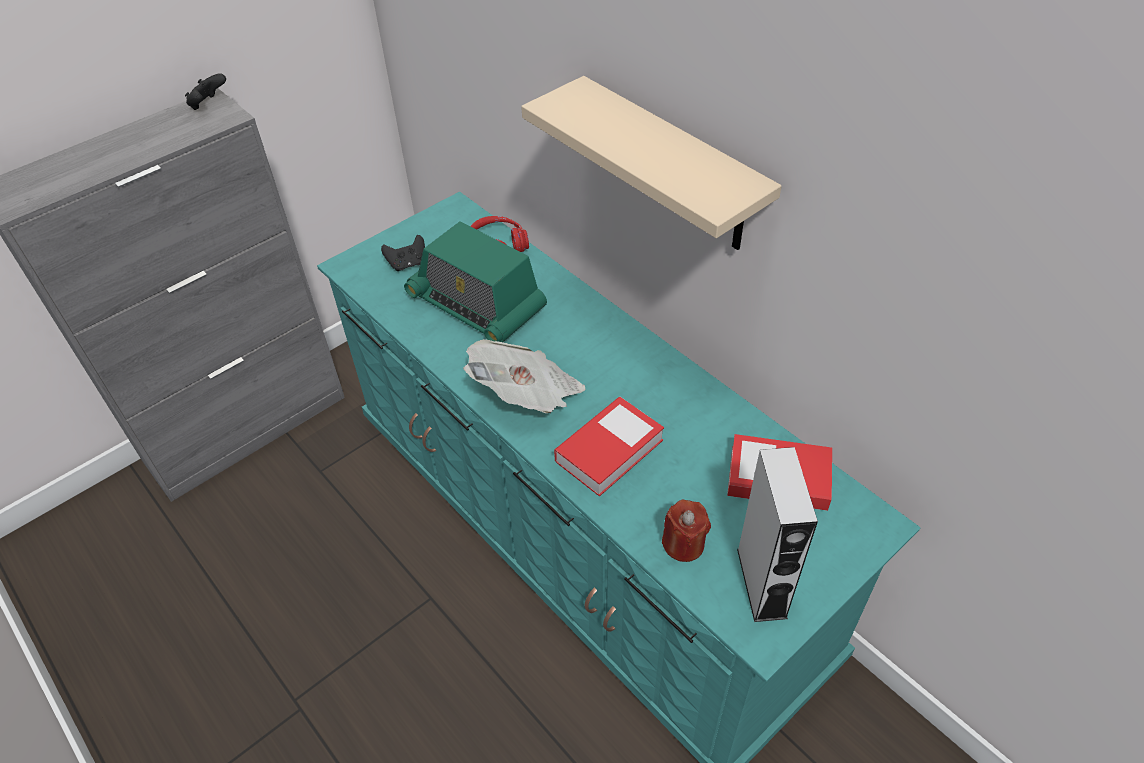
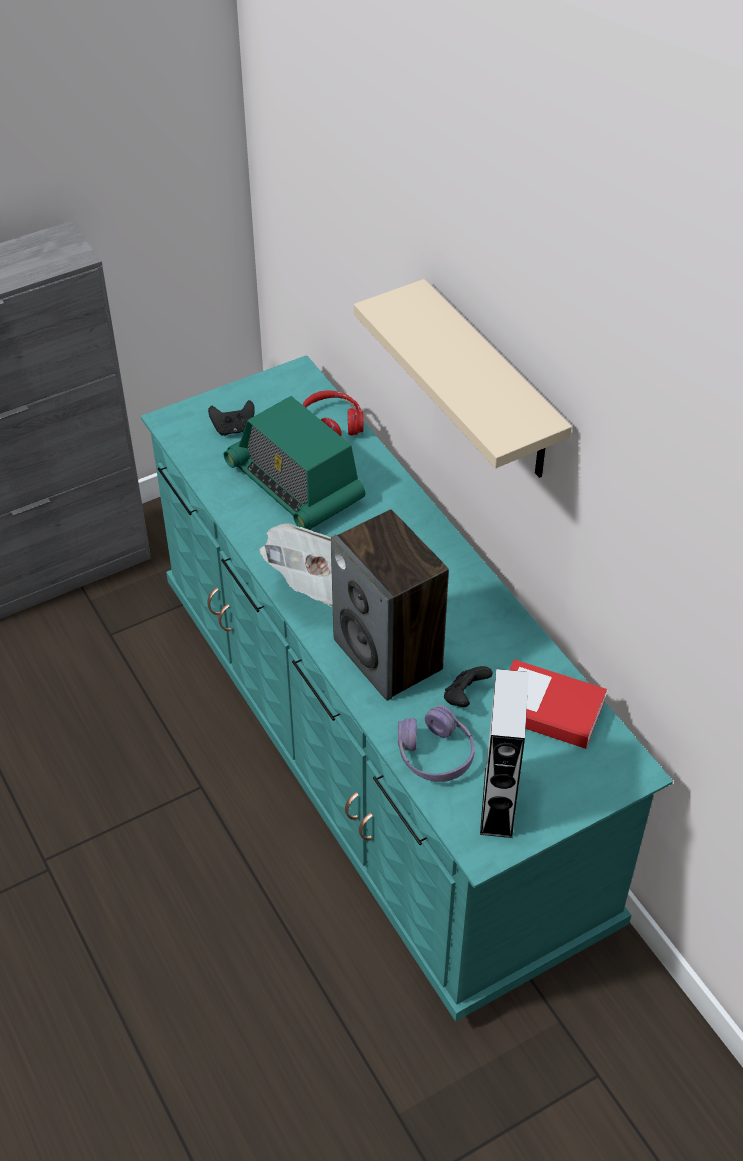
camera: 10 degrees right, 0 degrees up
black game controller [185,73,226,110] -> black game controller moved to [444,666,493,707]
book [554,397,664,497] -> speaker [331,510,449,701]
red candle [662,500,711,562] -> purple headphones [398,705,475,782]

